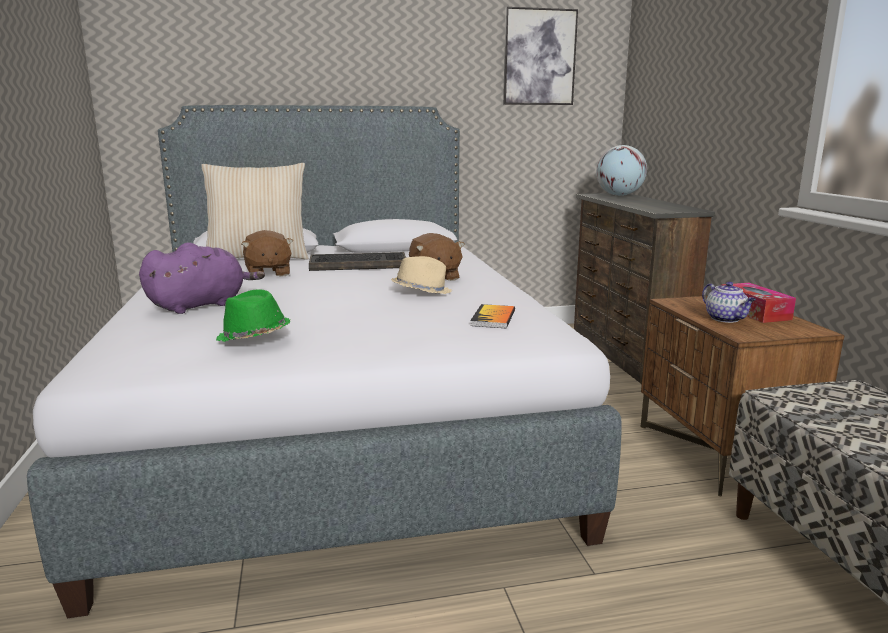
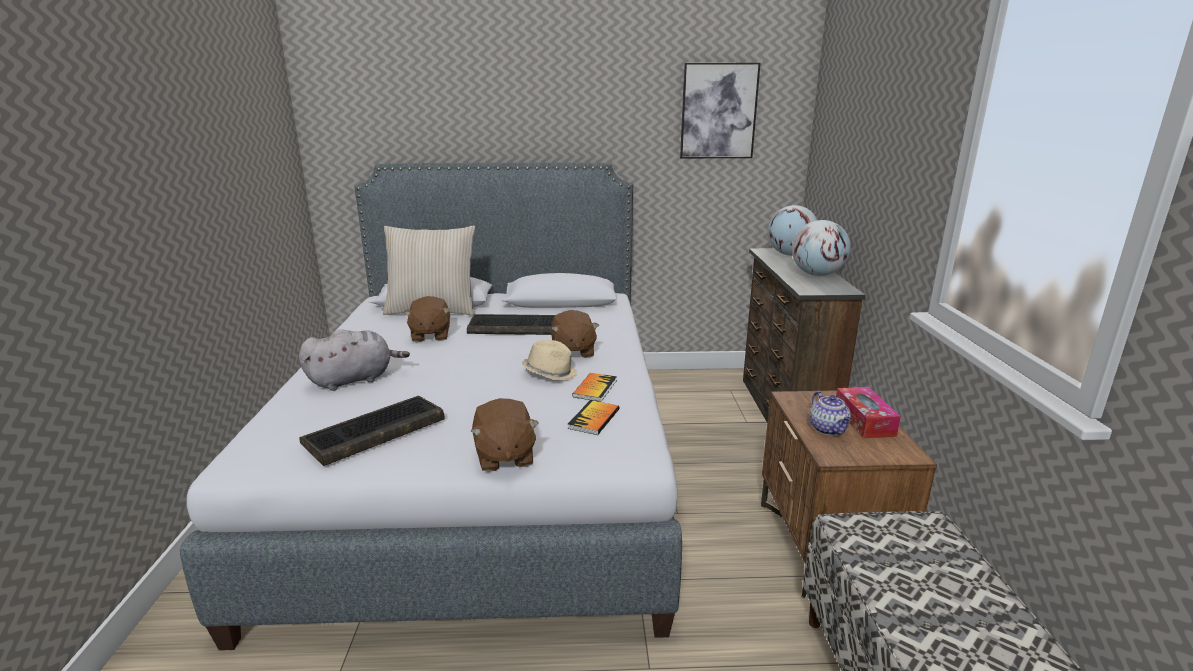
camera: 10 degrees right, 5 degrees up
purple plush toy [139,242,265,314] -> grey plush toy [299,329,410,391]
green hat [216,289,291,342] -> keyboard [299,396,445,466]
none -> brown plush toy [470,398,539,472]
none -> book [572,373,617,402]
none -> globe [792,220,851,276]

